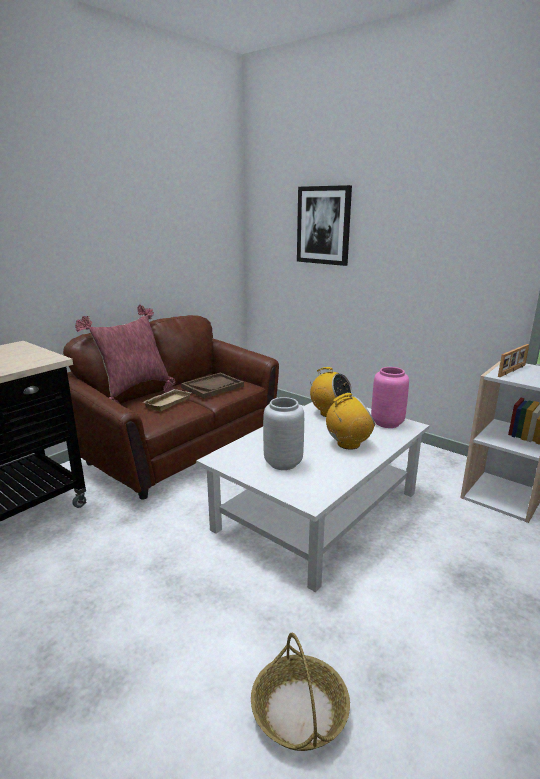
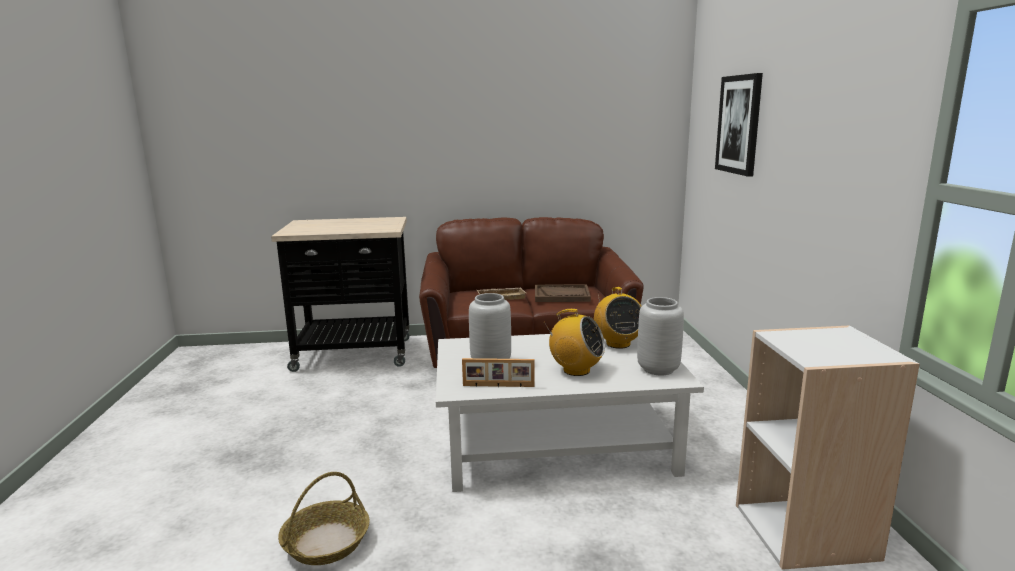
camera: 45 degrees right, 5 degrees down
red pillow [75,305,176,404] -> none
pink vase [371,367,409,428] -> grey vase [637,297,684,375]
picture frame [498,344,529,377] -> picture frame moved to [462,358,535,387]

